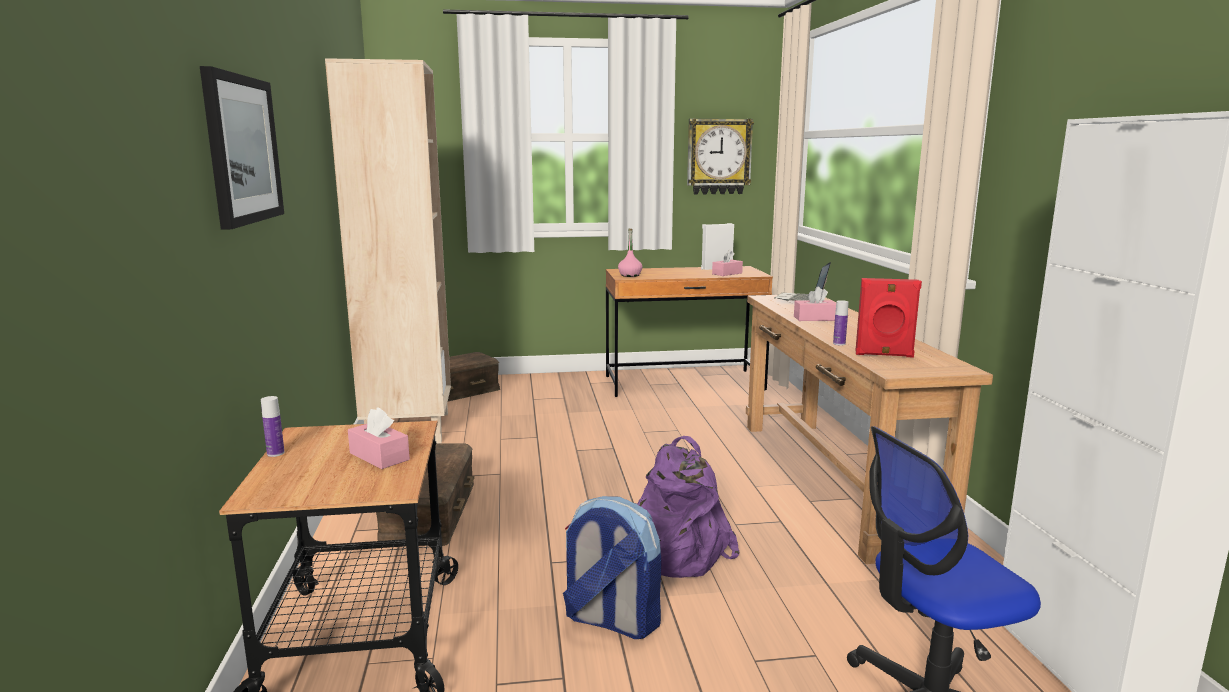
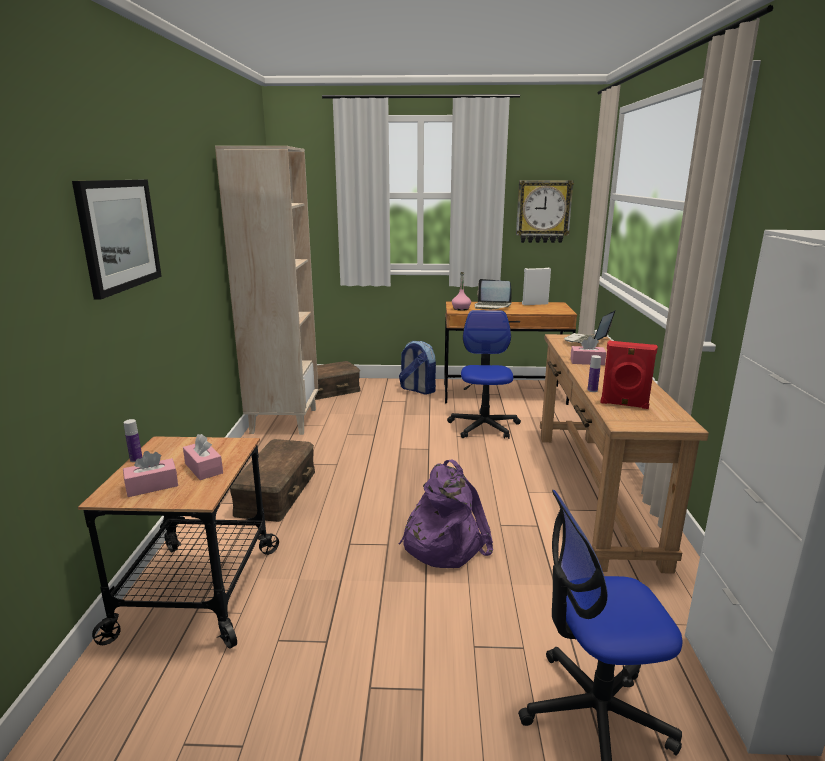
camera: 10 degrees right, 5 degrees up
backpack [563,496,661,639] -> backpack moved to [399,341,436,394]
pink tissue box [712,250,743,276] -> pink tissue box moved to [123,451,178,497]
none -> office chair [447,310,521,439]
none -> laptop [475,279,512,310]

